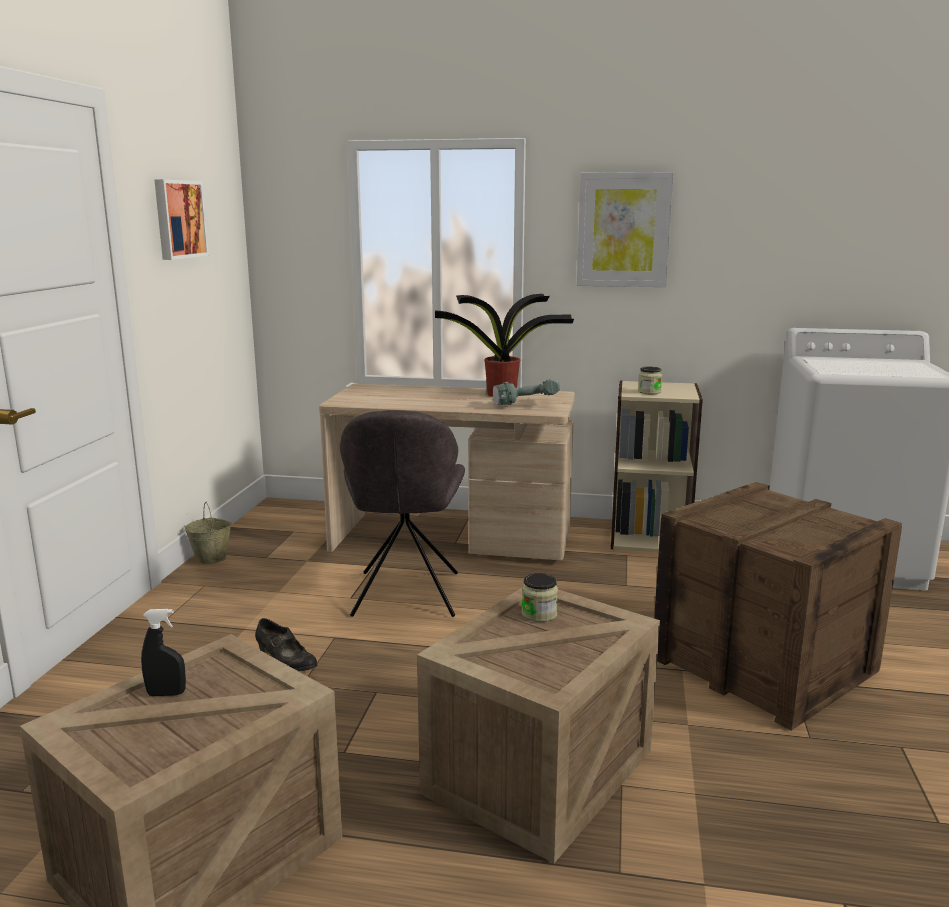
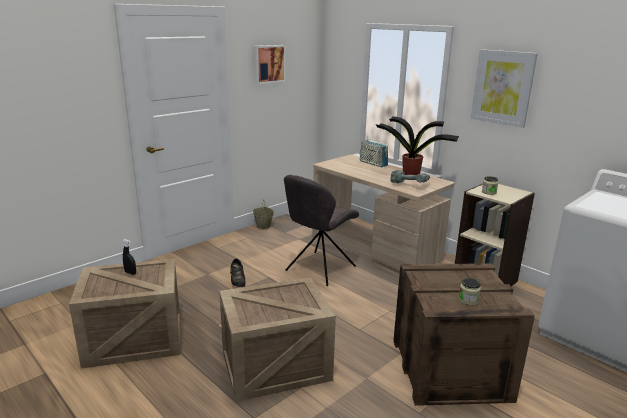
camera: 35 degrees right, 5 degrees up
jar [522,573,558,622] -> jar moved to [459,278,481,306]
none -> radio [360,139,388,167]

